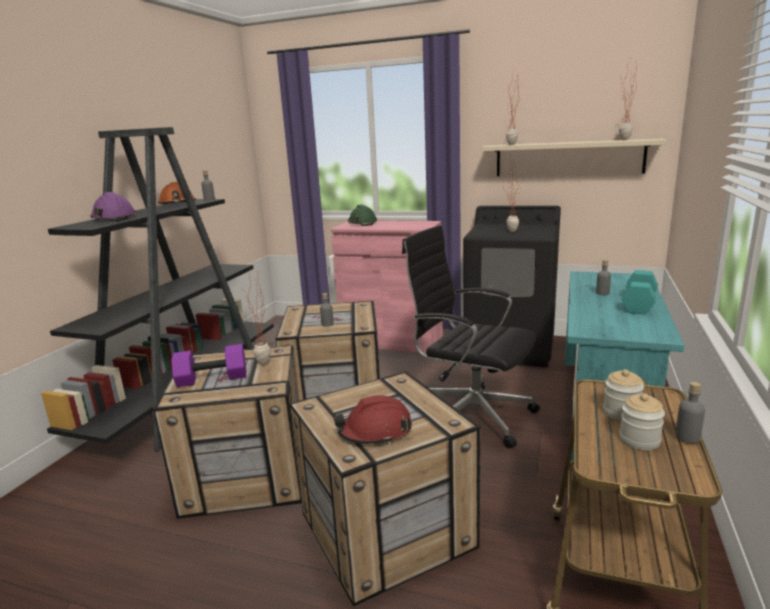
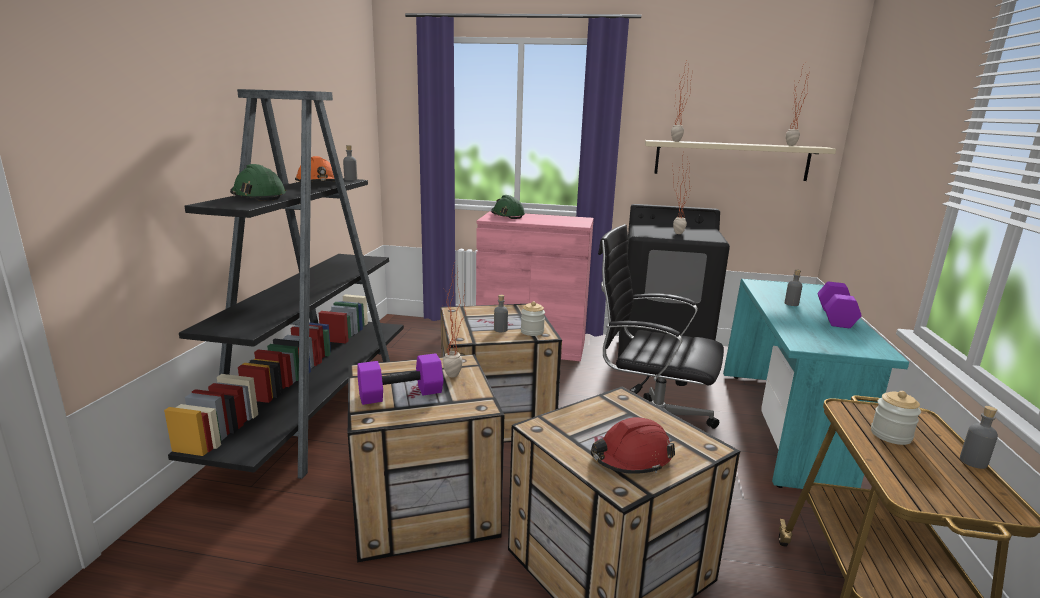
camera: 10 degrees left, 0 degrees up
purple hard hat [90,192,136,222] -> green hard hat [230,164,286,201]
jar [619,393,665,450] -> jar moved to [521,301,545,336]
turquoise dumbbell [622,270,658,315] -> purple dumbbell [817,282,862,328]

